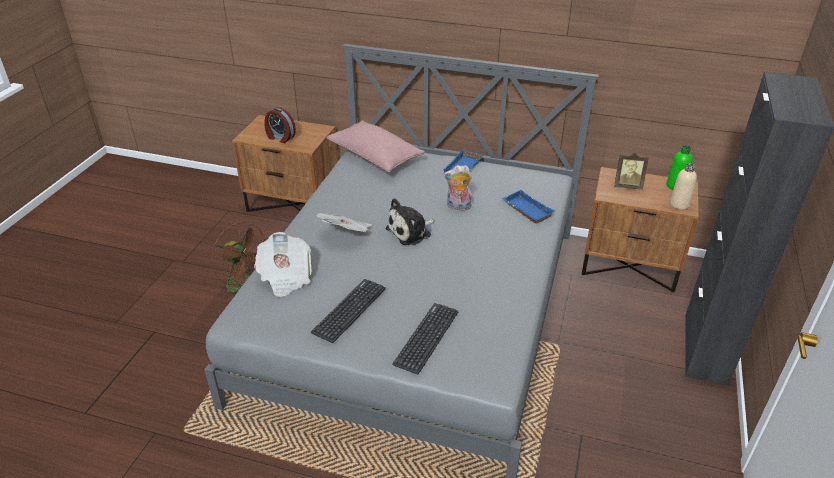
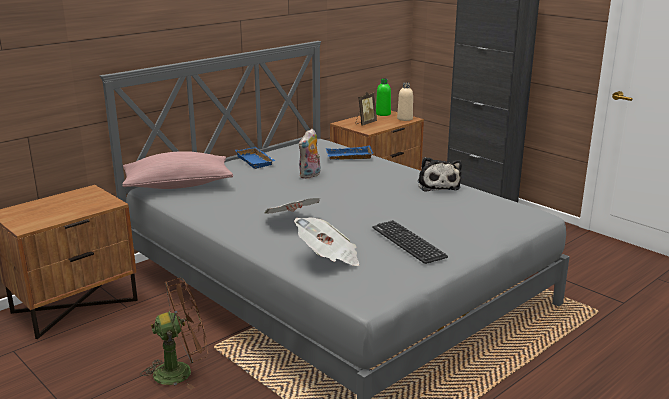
camera: 60 degrees left, 15 degrees down
alarm clock [264,107,296,143] -> none
plush toy [386,198,435,245] -> plush toy moved to [418,157,462,191]
keyboard [392,303,458,374] -> none

